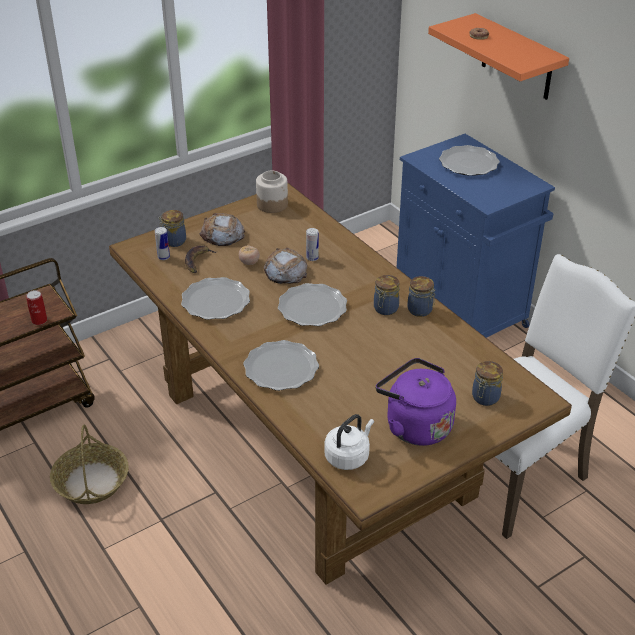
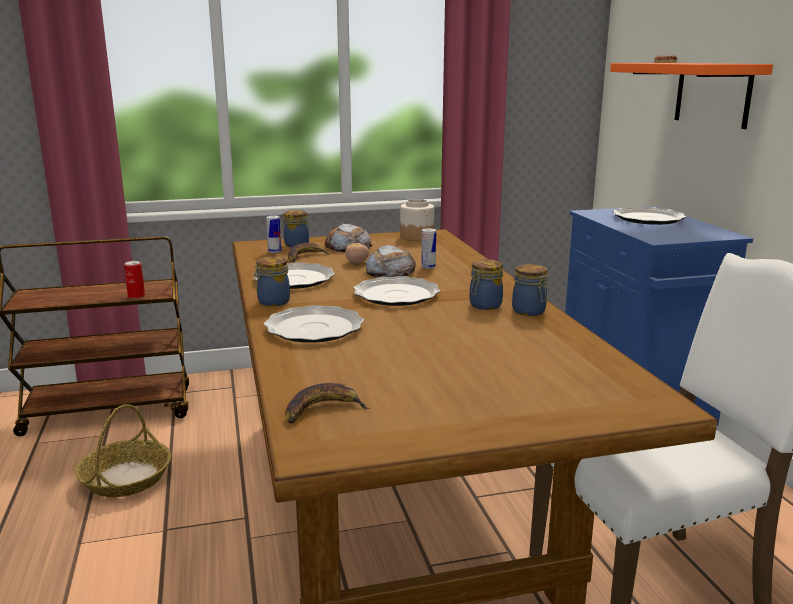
camera: 20 degrees right, 20 degrees down
white kettle [324,414,374,470] -> banana [285,383,370,423]
purple kettle [376,358,456,446] -> none
jar [472,361,503,406] -> jar moved to [253,256,290,306]

